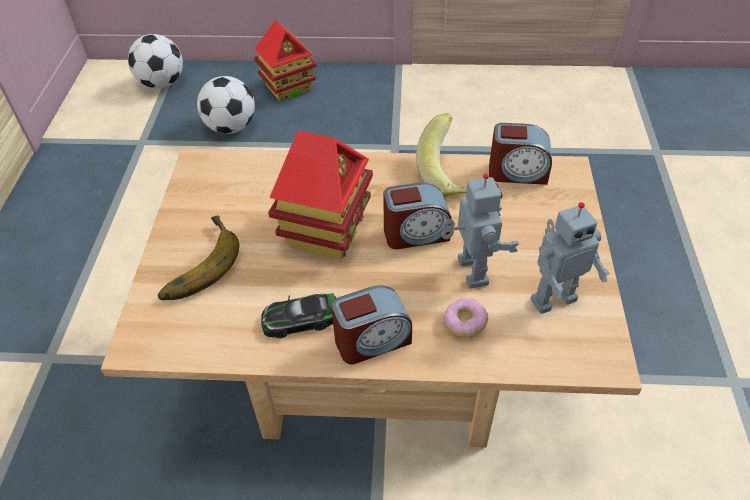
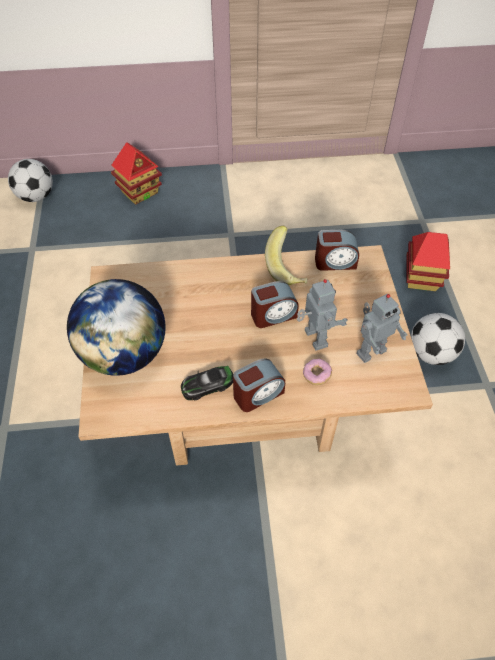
camera: 10 degrees left, 5 degrees up
banana [158,215,239,300] -> globe [67,279,166,376]
football [197,76,255,134] -> football moved to [411,313,465,365]
toy house [268,131,373,260] -> toy house moved to [406,232,450,291]

